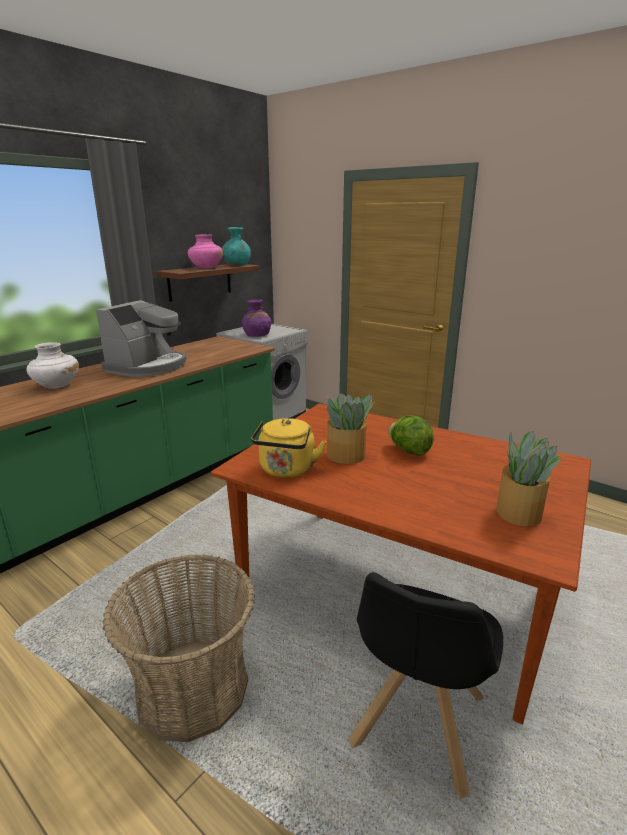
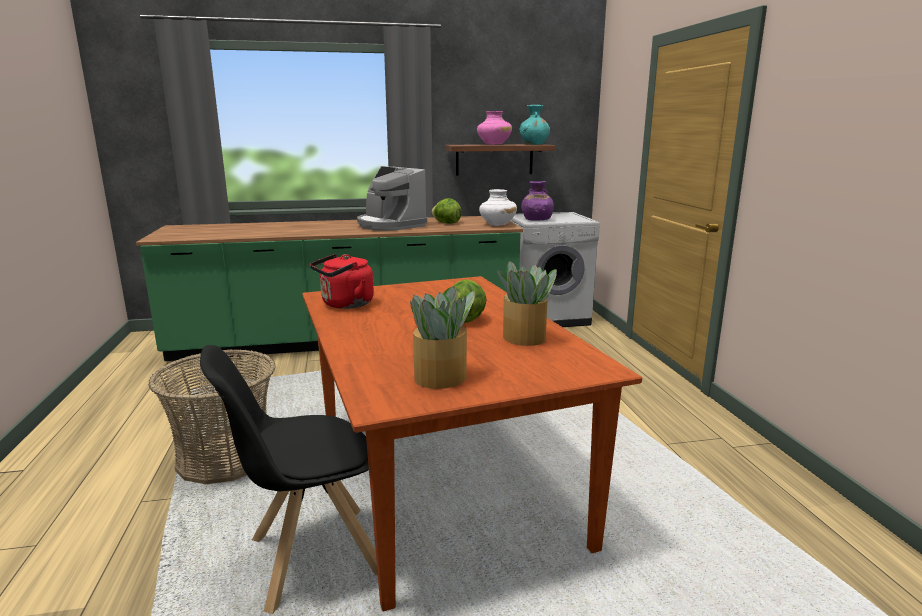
camera: 40 degrees right, 5 degrees down
white vase [26,342,79,389] -> white vase moved to [479,189,517,226]
coffee machine [96,300,186,377] -> coffee machine turned 75 degrees clockwise [357,166,427,231]
yellow kettle [251,418,326,478] -> red kettle [310,254,374,309]
potted plant [327,393,375,464] -> potted plant moved to [497,261,557,346]
none -> lettuce [431,198,462,224]

